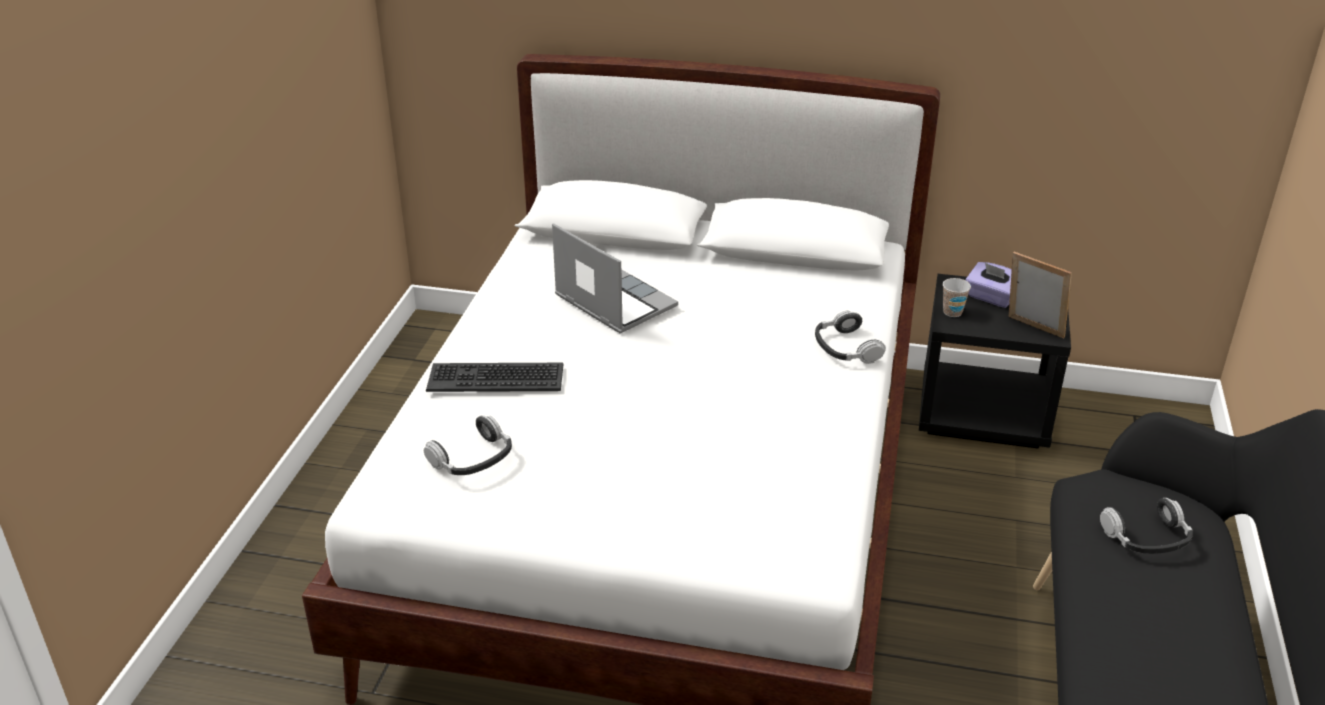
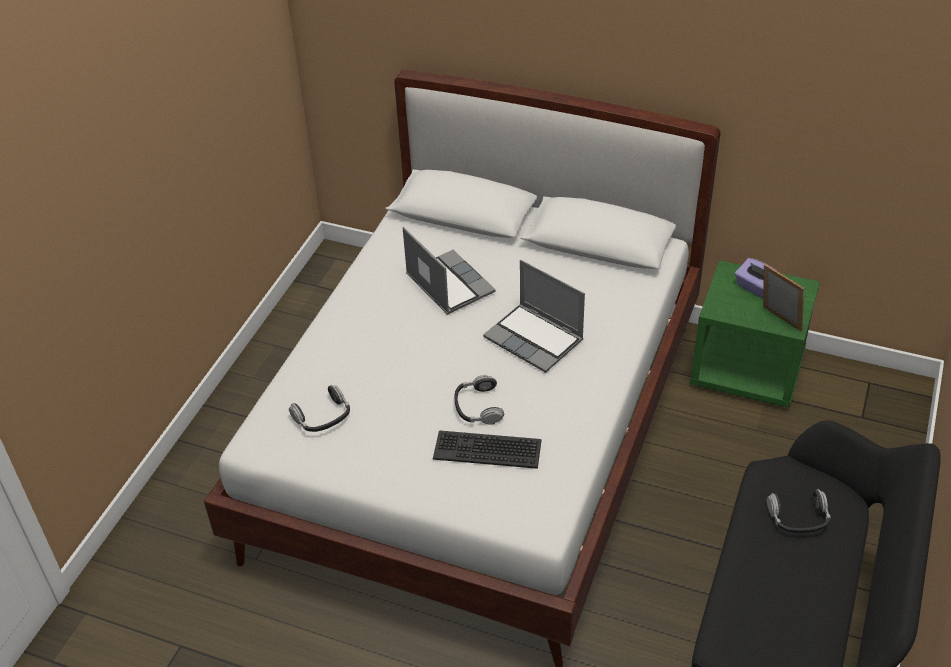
camera: 10 degrees right, 10 degrees up
keyboard [426,363,564,392] -> keyboard moved to [433,430,542,469]
headphones [815,310,886,364] -> headphones moved to [455,375,504,425]
black nightstand [919,274,1071,449] -> green nightstand [690,260,820,408]
cup [943,278,971,317] -> none
none -> laptop [483,260,585,373]

